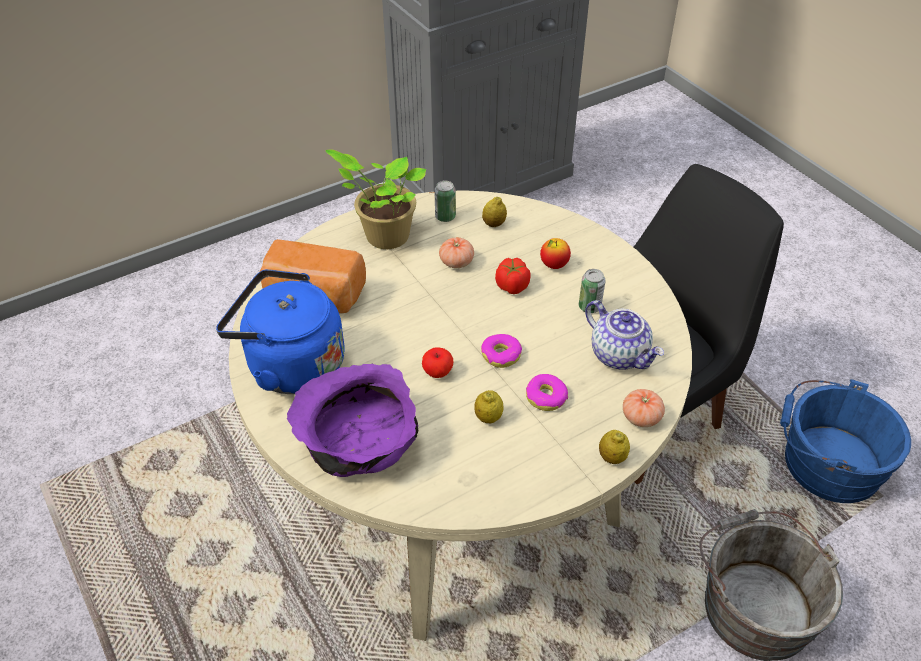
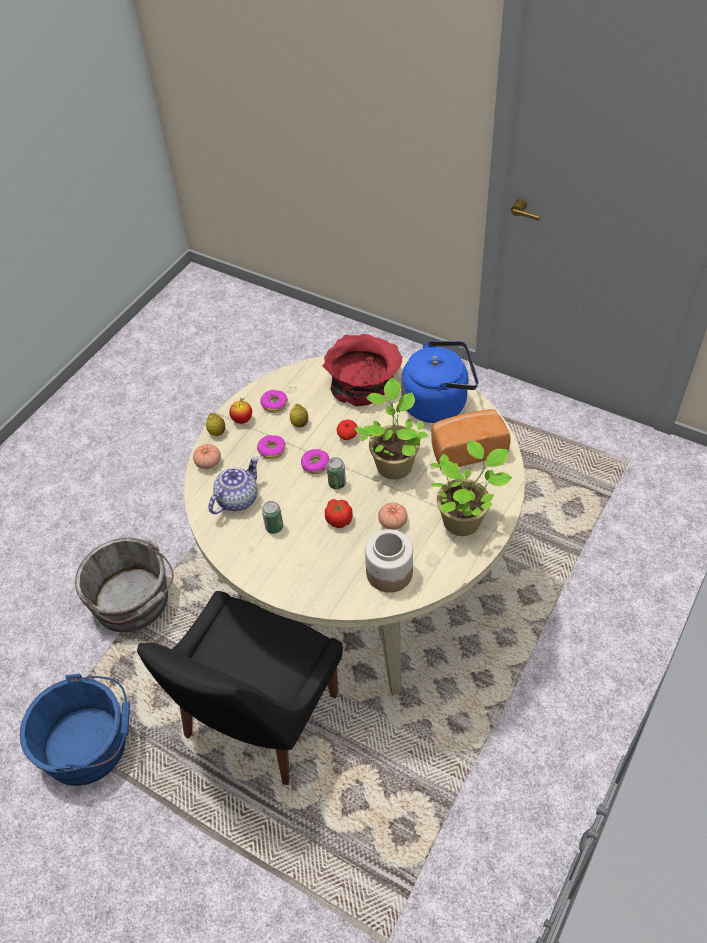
camera: 155 degrees right, 5 degrees up
purple bowl [286,363,418,477] -> red bowl [322,334,403,406]
can [434,180,456,222] -> can moved to [327,457,346,489]
lemon [482,197,507,227] -> jar [365,529,413,593]
apple [540,238,571,269] -> apple moved to [229,398,252,424]
teapot [585,300,664,370] -> teapot turned 105 degrees clockwise [208,457,259,514]
none -> donut [260,390,288,413]
none -> potted plant [354,378,428,480]

